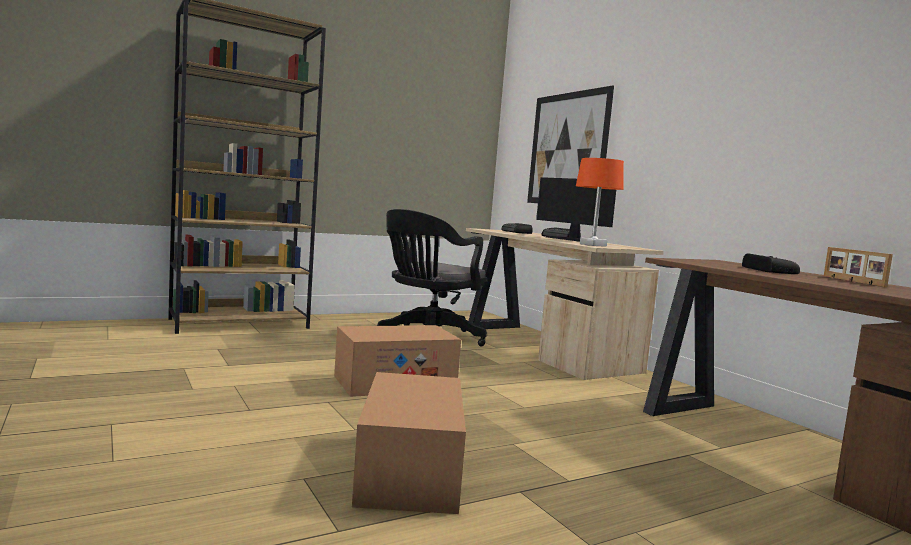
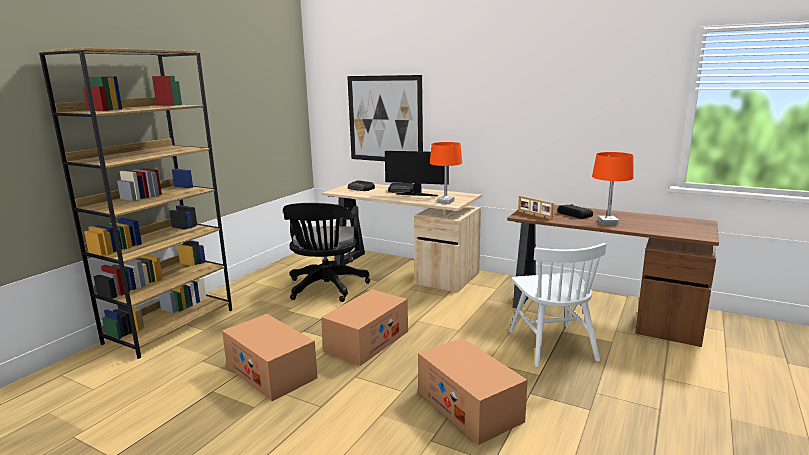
camera: 30 degrees left, 10 degrees up
picture frame [824,247,893,287] -> picture frame moved to [518,196,554,220]
none -> cardboard box [222,314,318,401]
none -> white chair [509,243,606,367]
none -> orange table lamp [592,152,634,225]

